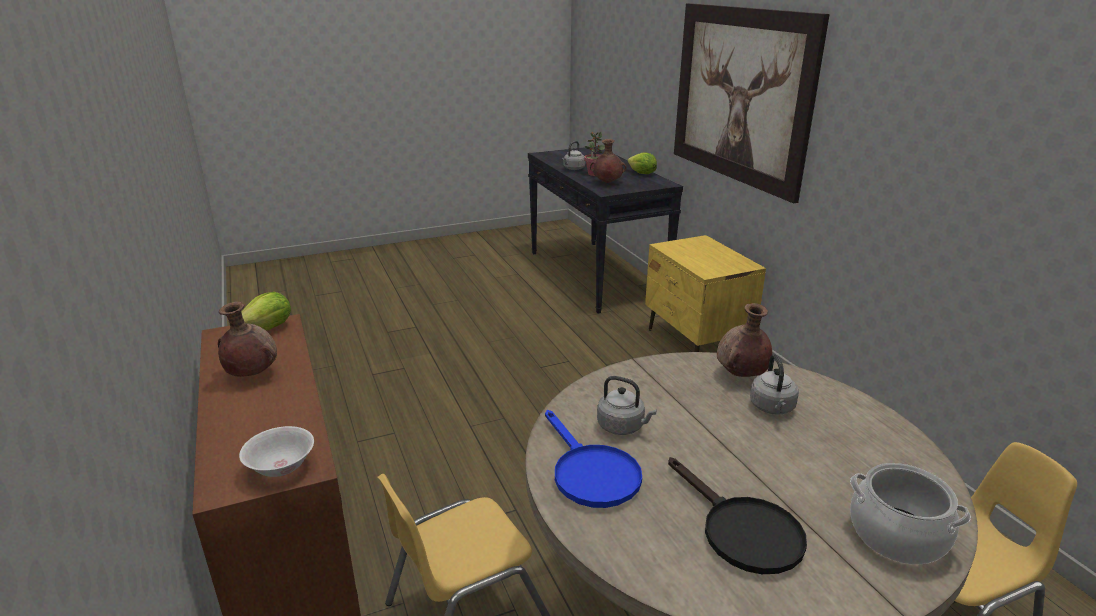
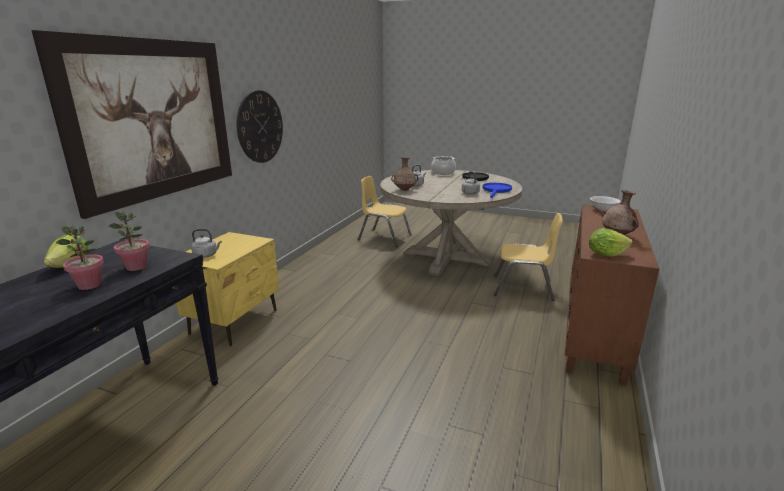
camera: 135 degrees left, 5 degrees down
grey kettle [562,141,585,170] -> grey kettle moved to [191,229,222,258]
brown vase [590,139,626,183] -> potted plant [109,211,150,271]
none -> wall clock [237,90,283,163]

